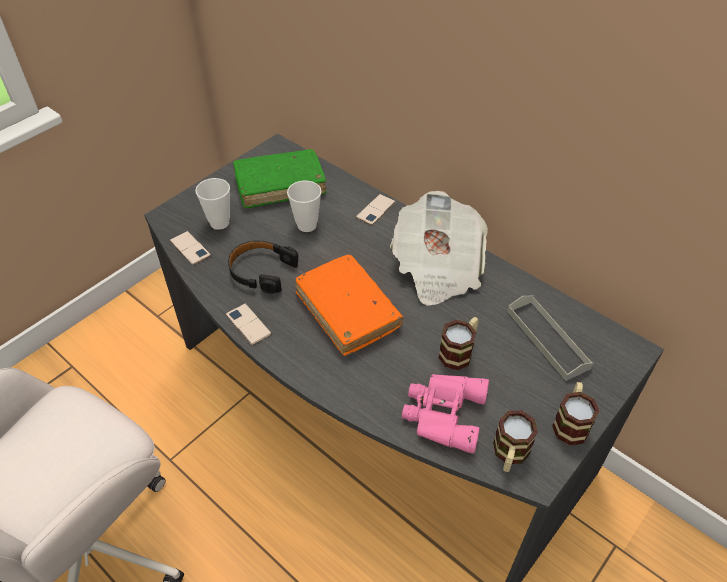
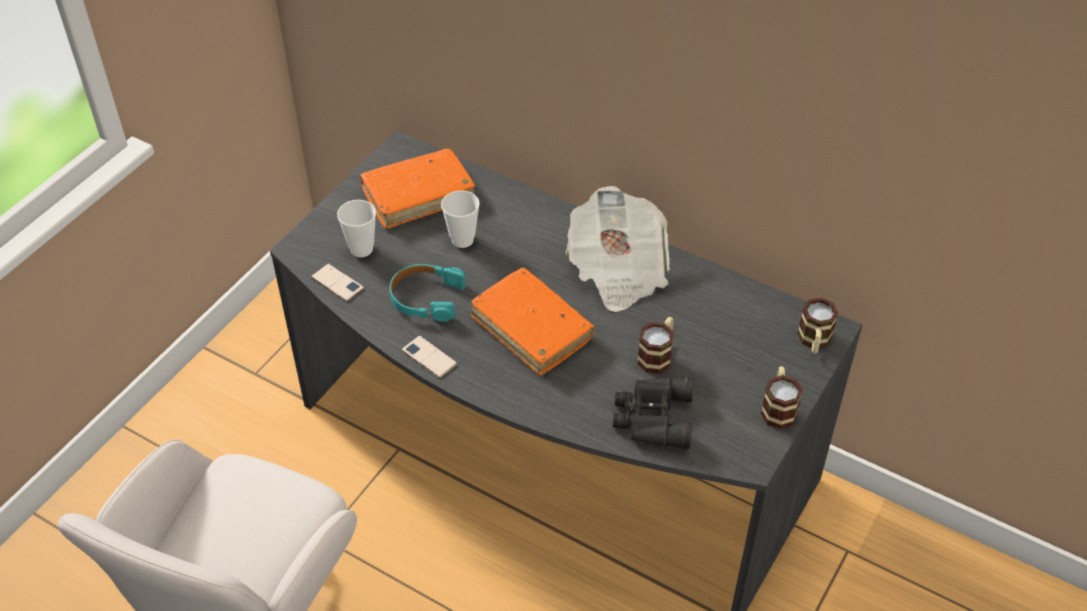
camera: 10 degrees left, 0 degrees up
black headphones [228,240,298,294] -> turquoise headphones [390,264,466,322]
green book [233,149,326,208] -> orange book [360,149,475,229]
phone [356,194,396,225] -> none
pink binoculars [402,374,489,454] -> black binoculars [613,377,694,449]
mug [493,410,538,472] -> mug moved to [797,298,838,354]
grey tray [507,296,593,381] -> none

